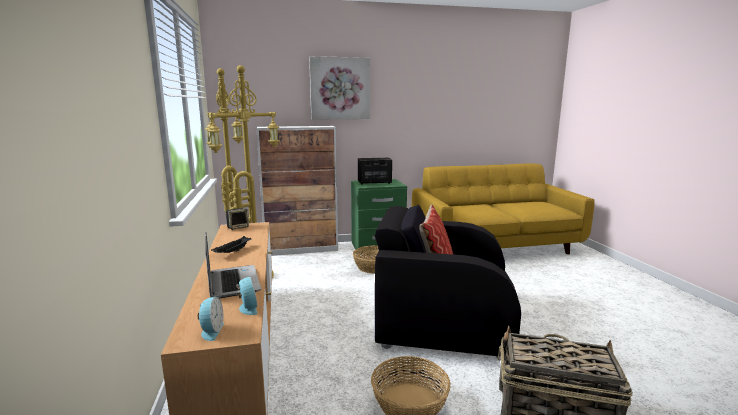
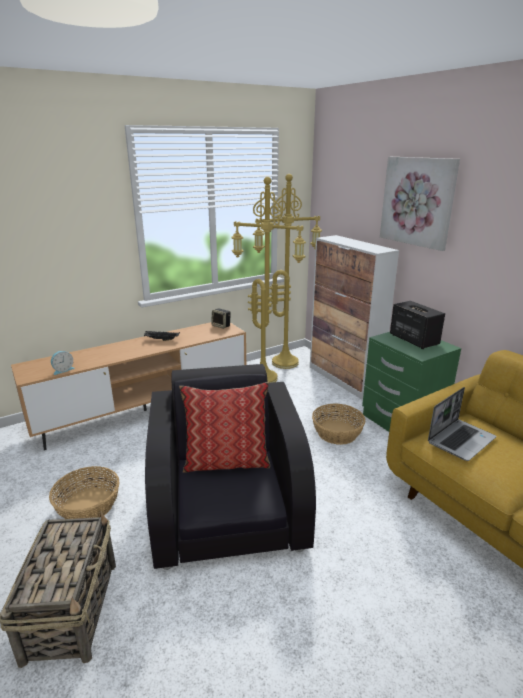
camera: 70 degrees right, 10 degrees up
alarm clock [198,297,224,341] -> none
laptop [205,232,261,299] -> laptop moved to [428,387,496,461]

